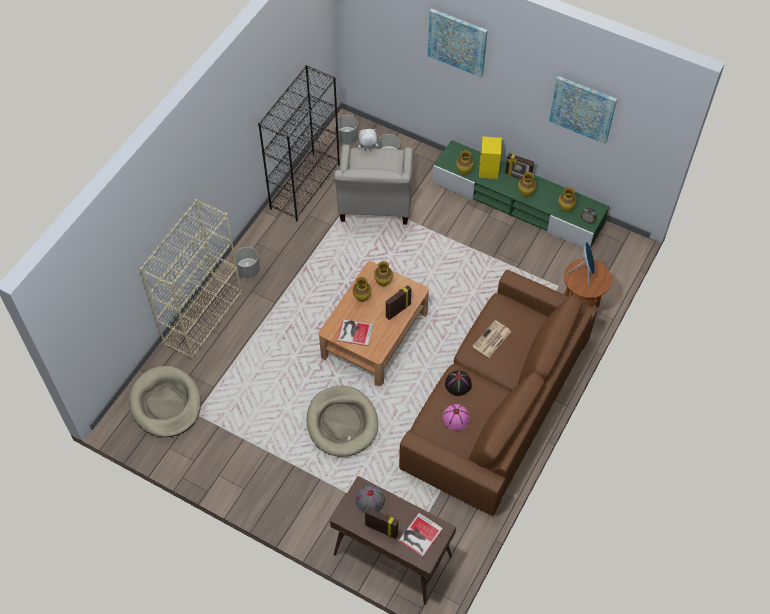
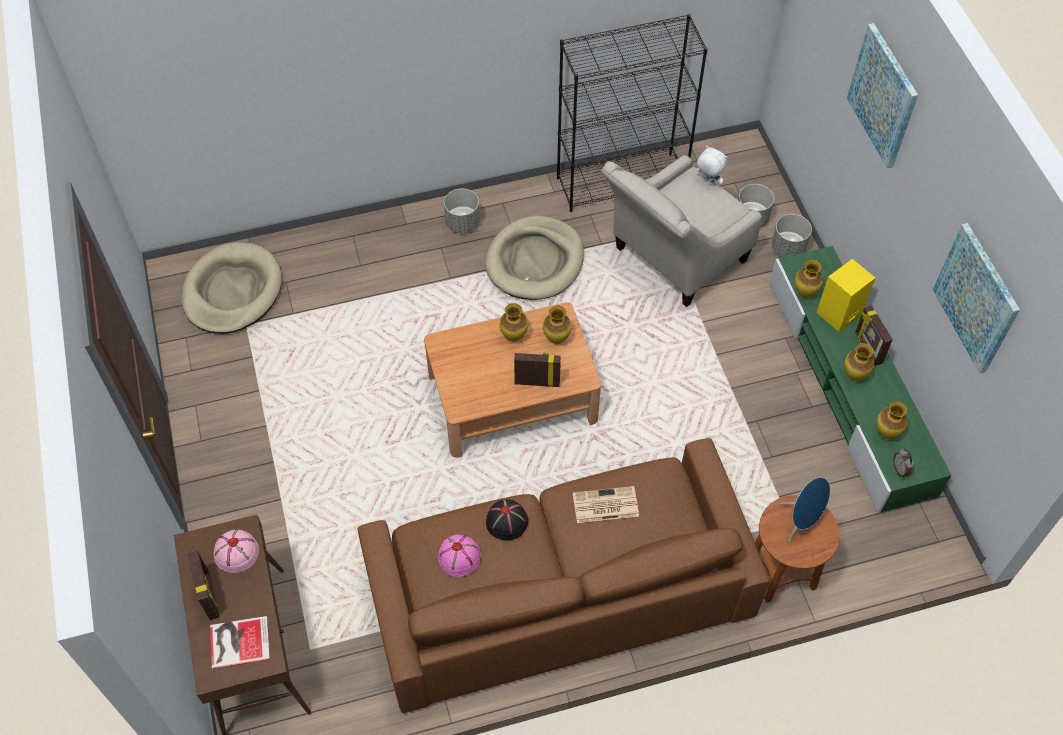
camera: 45 degrees right, 0 degrees up
beige bookcase [140,199,242,361] -> none
beige dog bed [306,386,378,456] -> beige dog bed moved to [485,216,584,300]
grey planter [335,115,358,144] -> grey planter moved to [772,214,812,257]
book [337,319,373,346] -> none
grey hat [356,485,385,513] -> pink hat [214,529,259,573]

